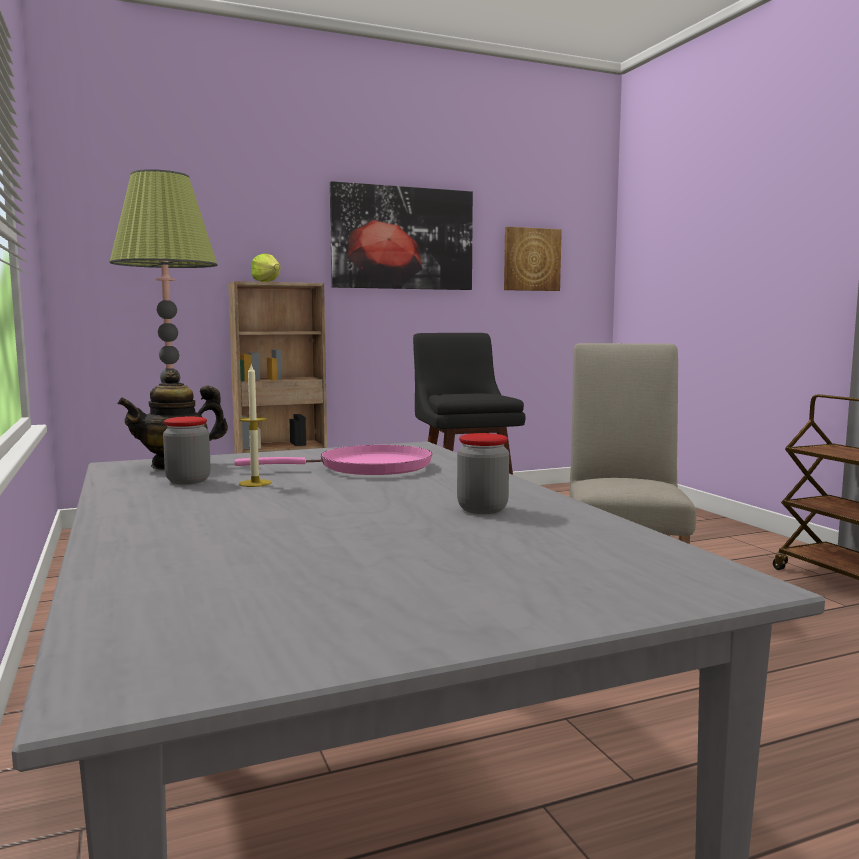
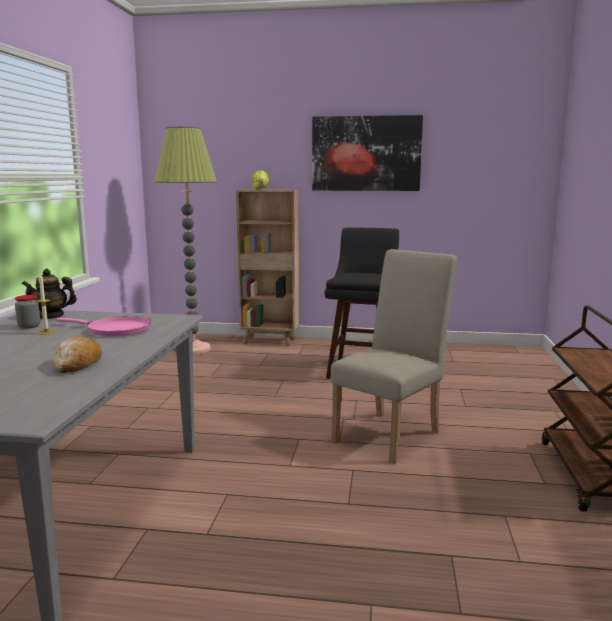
camera: 30 degrees right, 5 degrees up
jar [457,433,509,514] -> bread [51,337,102,373]
picture [504,227,562,291] -> none

